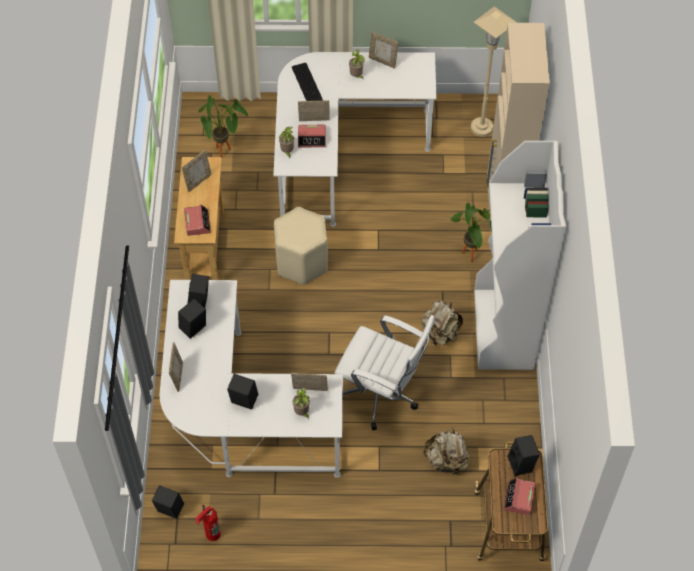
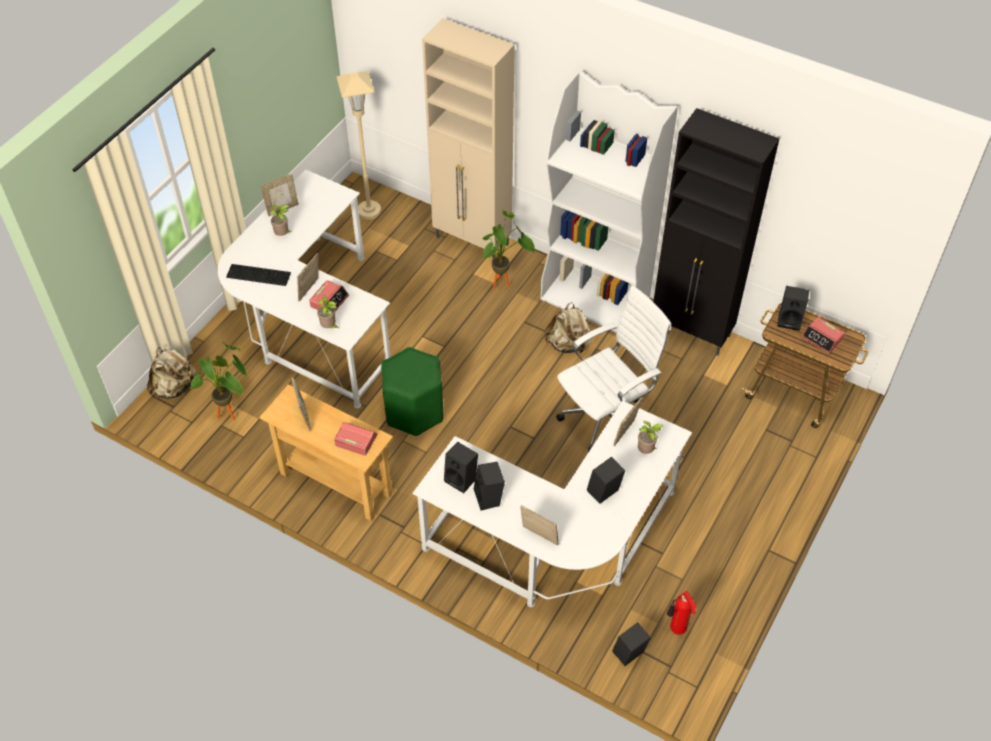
camera: 60 degrees left, 5 degrees down
beige stool [274,207,328,285] -> green stool [381,347,443,436]
beige backpack [423,428,470,476] -> beige backpack moved to [147,348,196,399]
none -> black cabinet [653,108,780,356]

